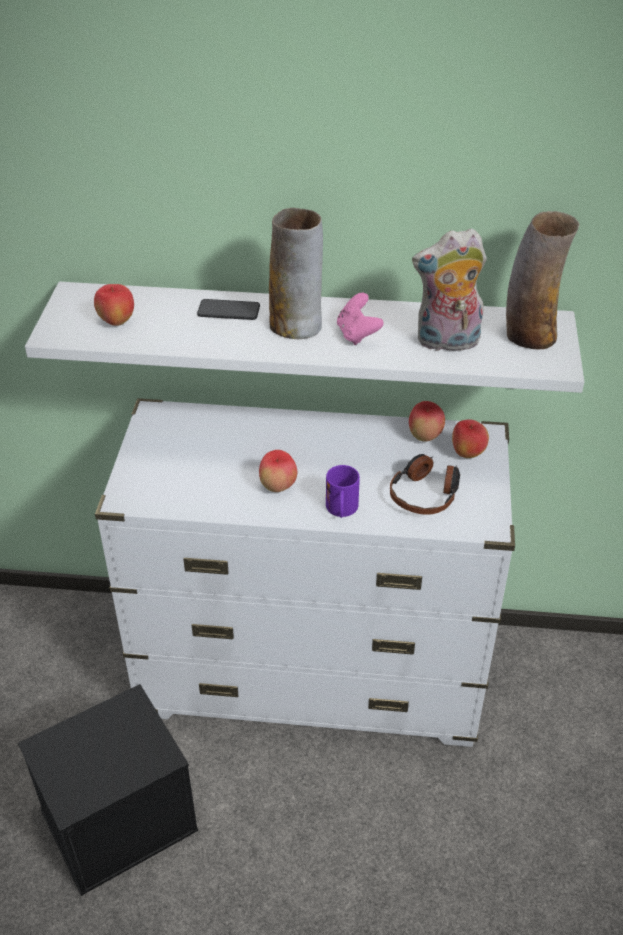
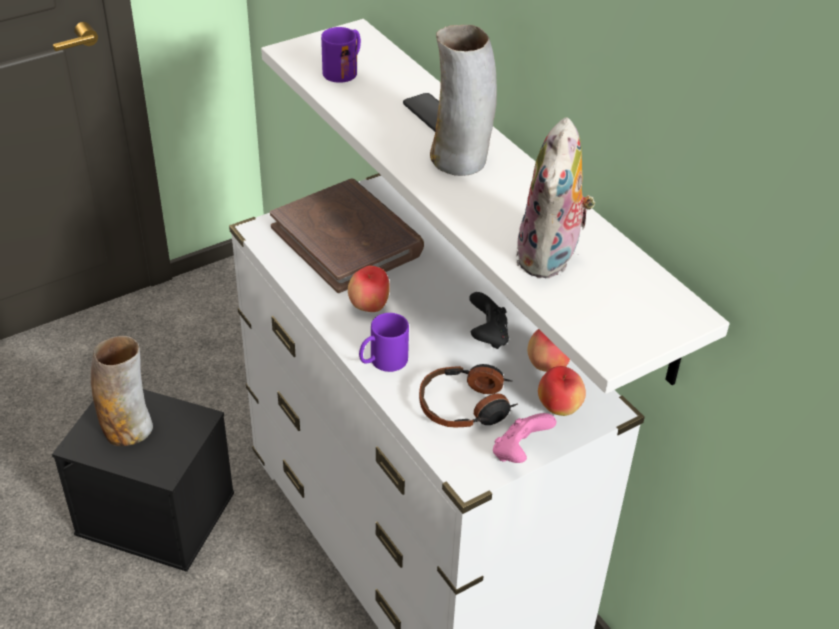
camera: 50 degrees right, 0 degrees up
apple [94,284,134,326] -> purple mug [321,27,361,83]
pink game controller [337,293,384,345] -> pink game controller moved to [493,413,556,463]
plush toy [412,228,487,351] -> plush toy turned 120 degrees counterclockwise [516,117,595,279]
vase [506,211,579,349] -> vase moved to [91,336,153,446]
none -> brown book [270,179,424,293]
none -> black game controller [469,292,509,349]

